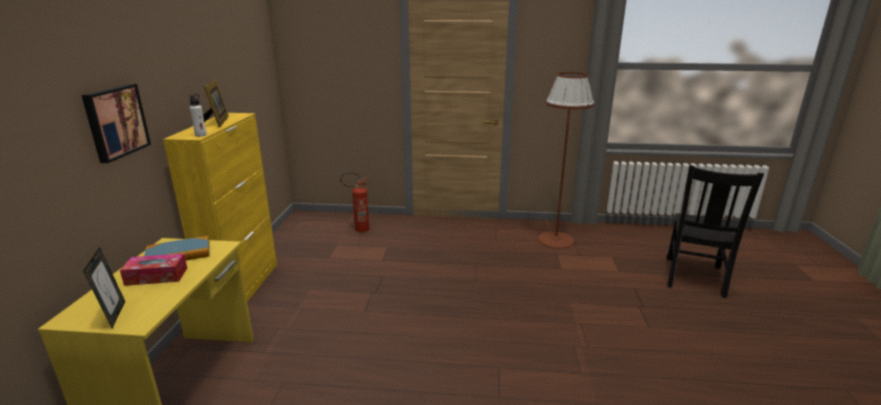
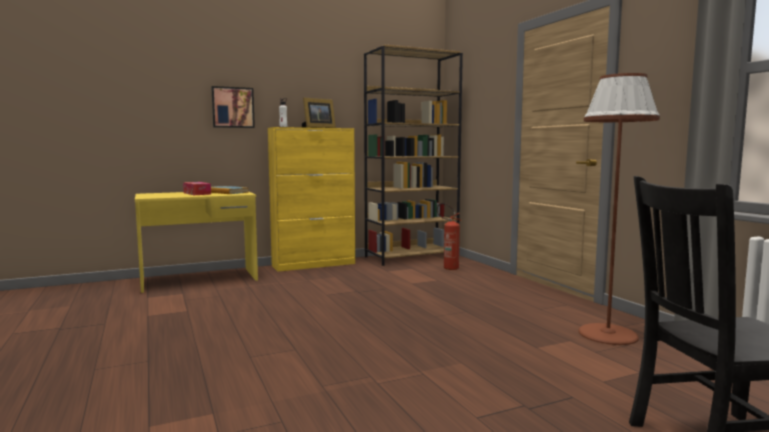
camera: 60 degrees right, 15 degrees down
picture frame [83,247,125,328] -> none
none -> brown bookcase [364,45,463,266]

